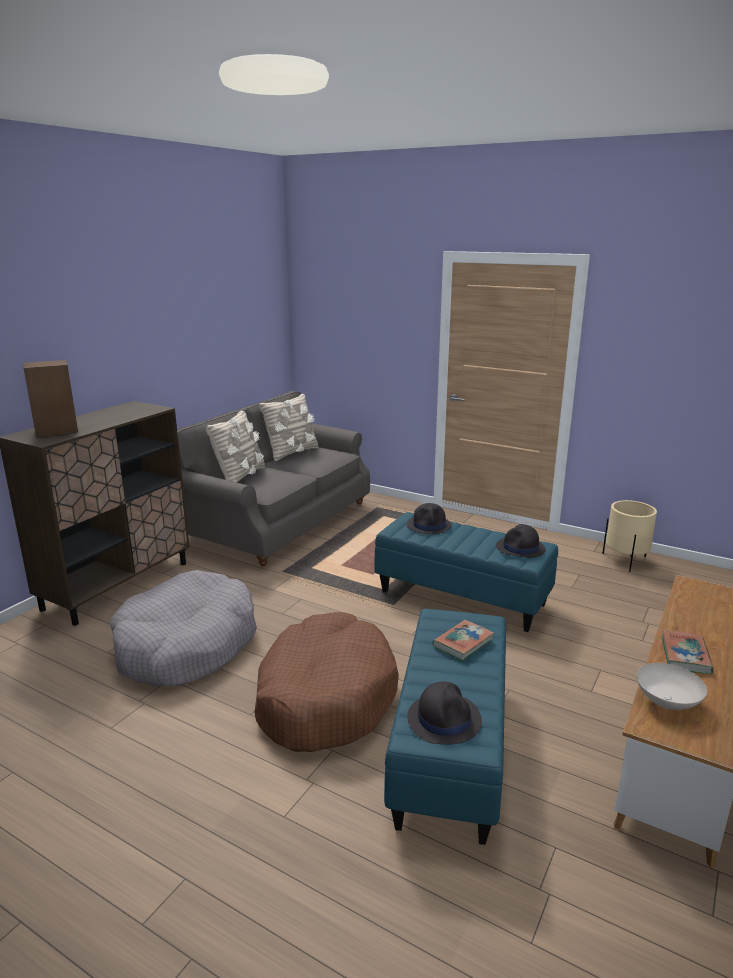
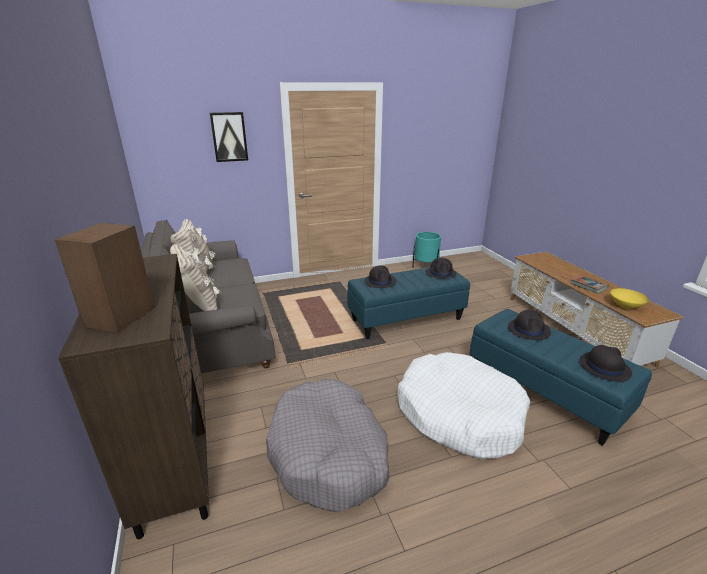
camera: 50 degrees left, 5 degrees up
brown dog bed [254,612,399,752] -> white dog bed [397,352,530,459]
book [432,620,494,661] -> black hat [508,310,551,340]
beige planter [602,500,657,572] -> turquoise planter [412,232,441,268]
white bowl [637,663,707,710] -> yellow bowl [610,288,649,309]
none -> picture [210,112,248,162]

